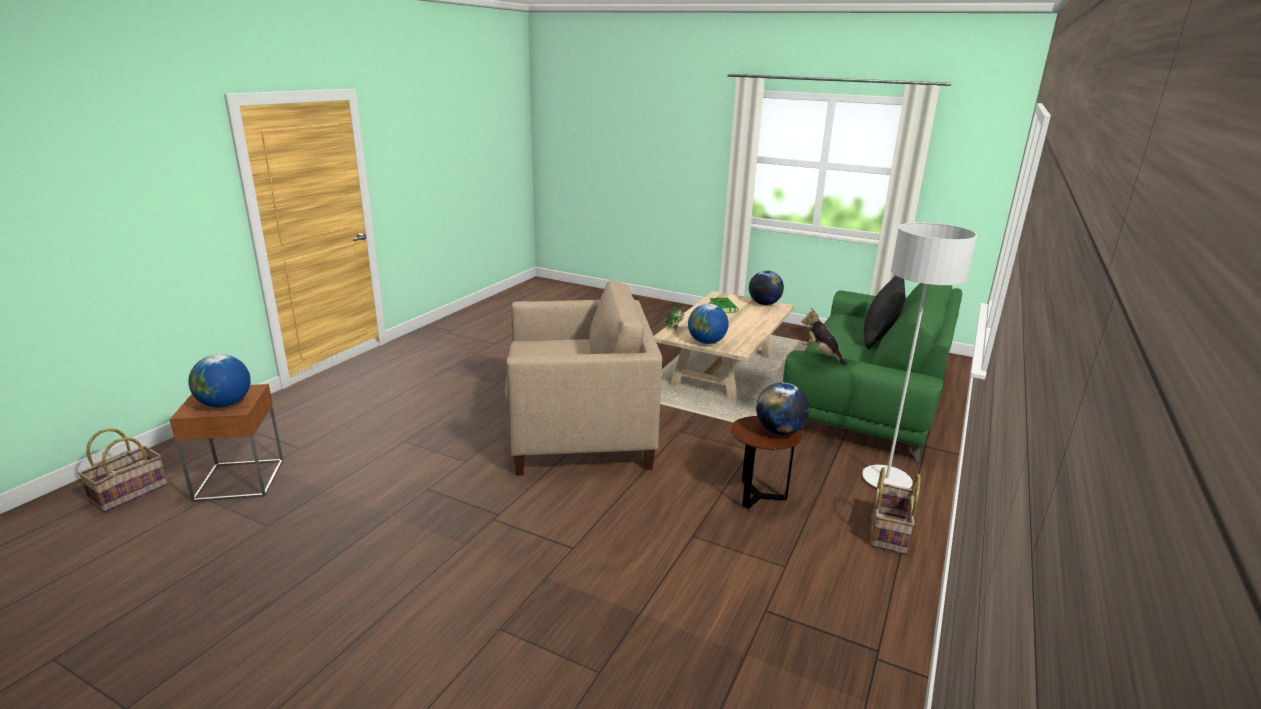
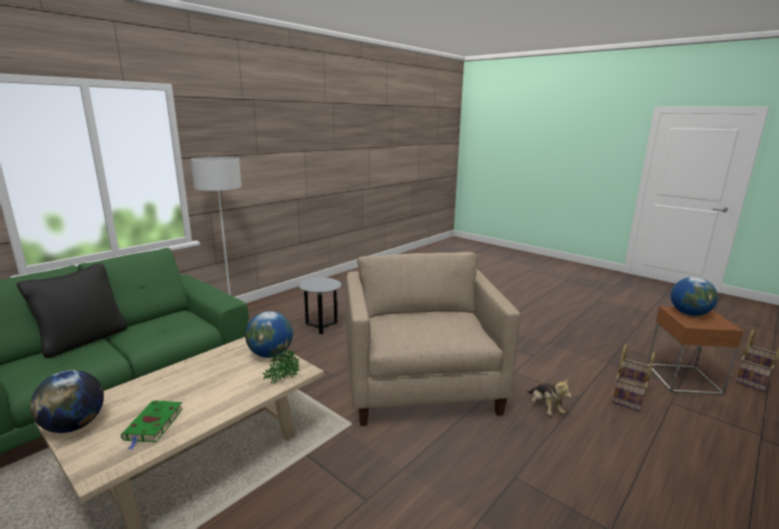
camera: 165 degrees left, 5 degrees down
beige armchair [505,280,662,476] -> beige armchair turned 75 degrees clockwise [346,252,520,426]
brown side table [730,416,802,509] -> grey side table [298,278,341,334]
globe [756,383,810,435] -> none
plush toy [801,308,847,366] -> plush toy moved to [527,379,572,415]
basket [871,467,921,555] -> basket moved to [612,344,655,411]

